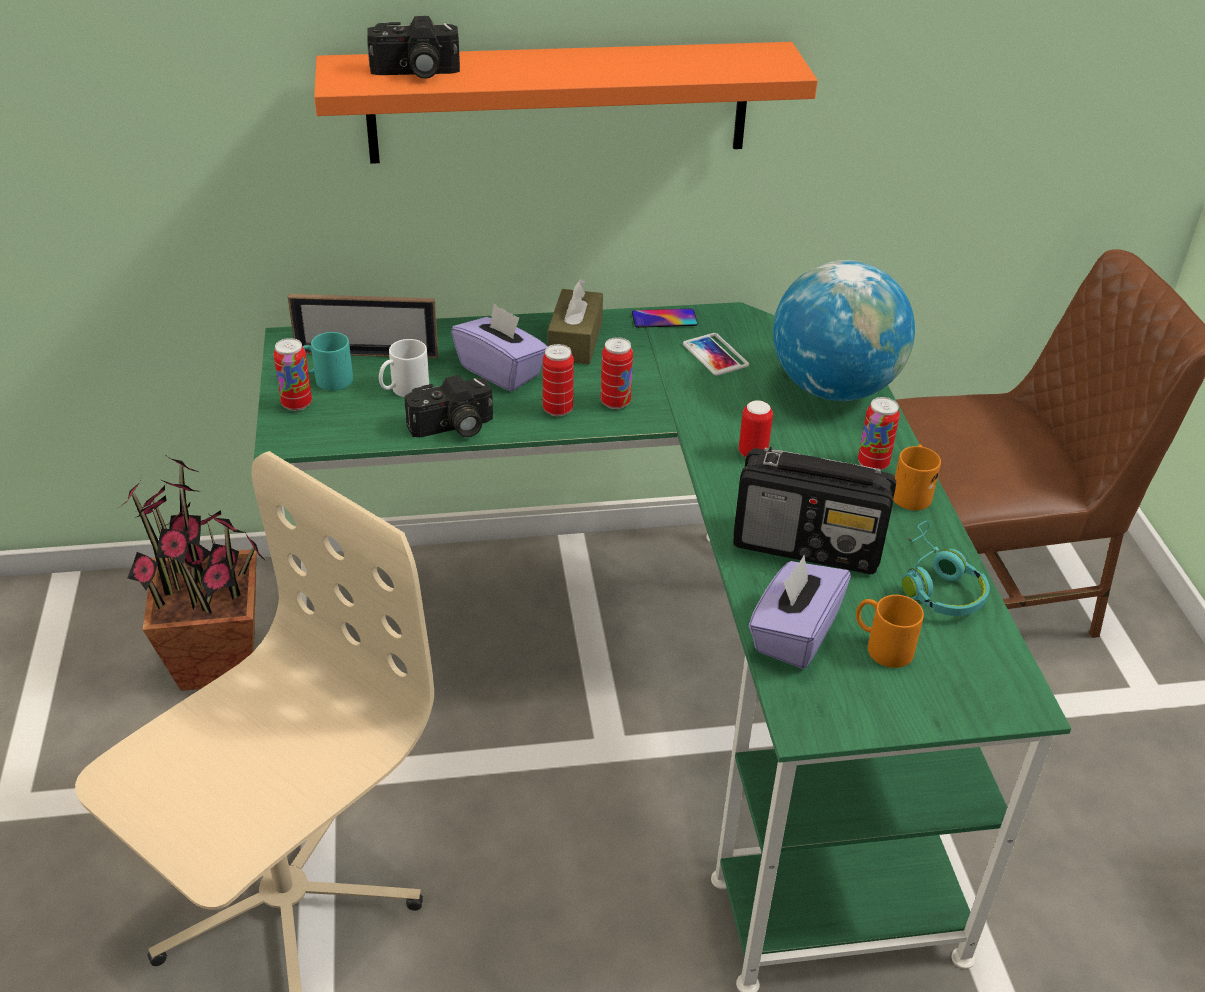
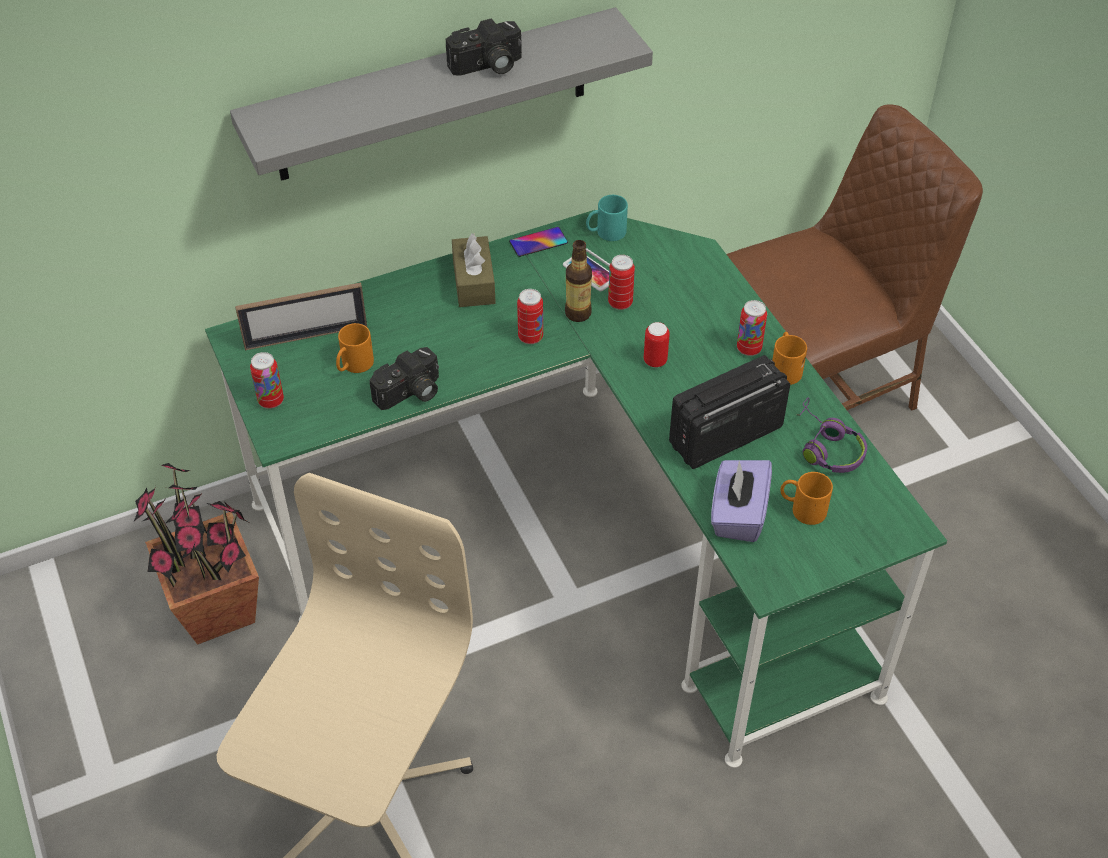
camera: 15 degrees left, 10 degrees up
turquoise mug [302,332,353,390] -> turquoise mug moved to [586,195,628,241]
orange shelf [314,42,818,164] -> grey shelf [230,7,653,181]
camera [367,16,460,79] -> camera moved to [446,18,522,76]
white mug [379,339,429,397] -> orange mug [336,323,374,373]
purple tissue box [451,304,548,392] -> none
can [543,344,574,416] -> can moved to [608,255,635,310]
radio [733,447,896,574] -> radio turned 150 degrees clockwise [669,355,790,469]
globe [773,260,915,401] -> none
turquoise headphones [902,521,990,616] -> purple headphones [797,398,867,473]
none -> bottle [565,240,592,322]

